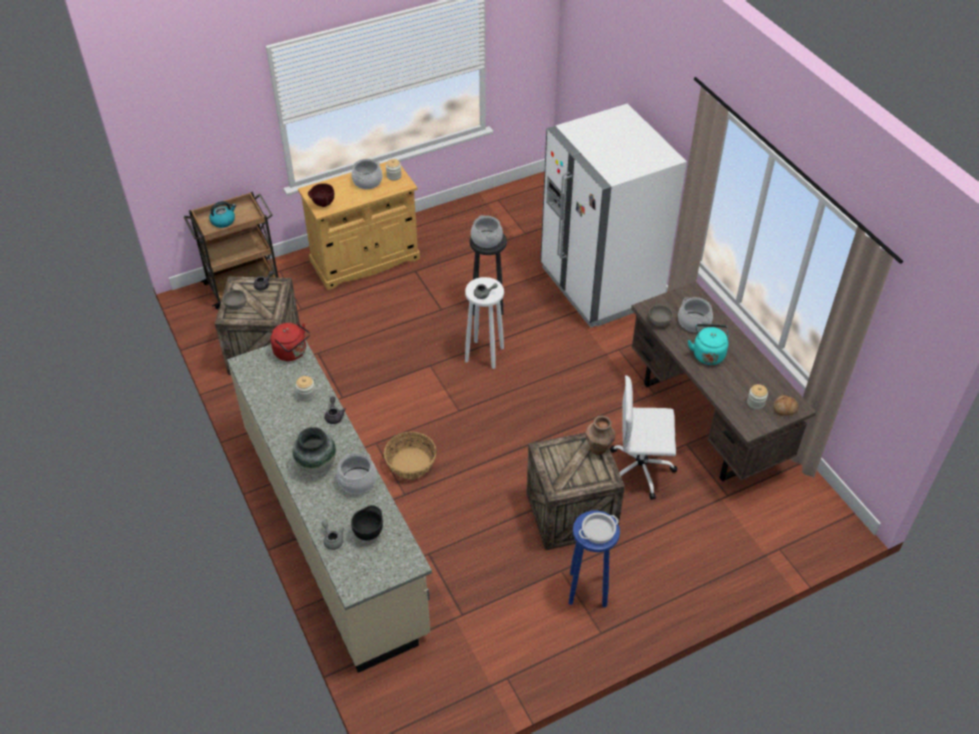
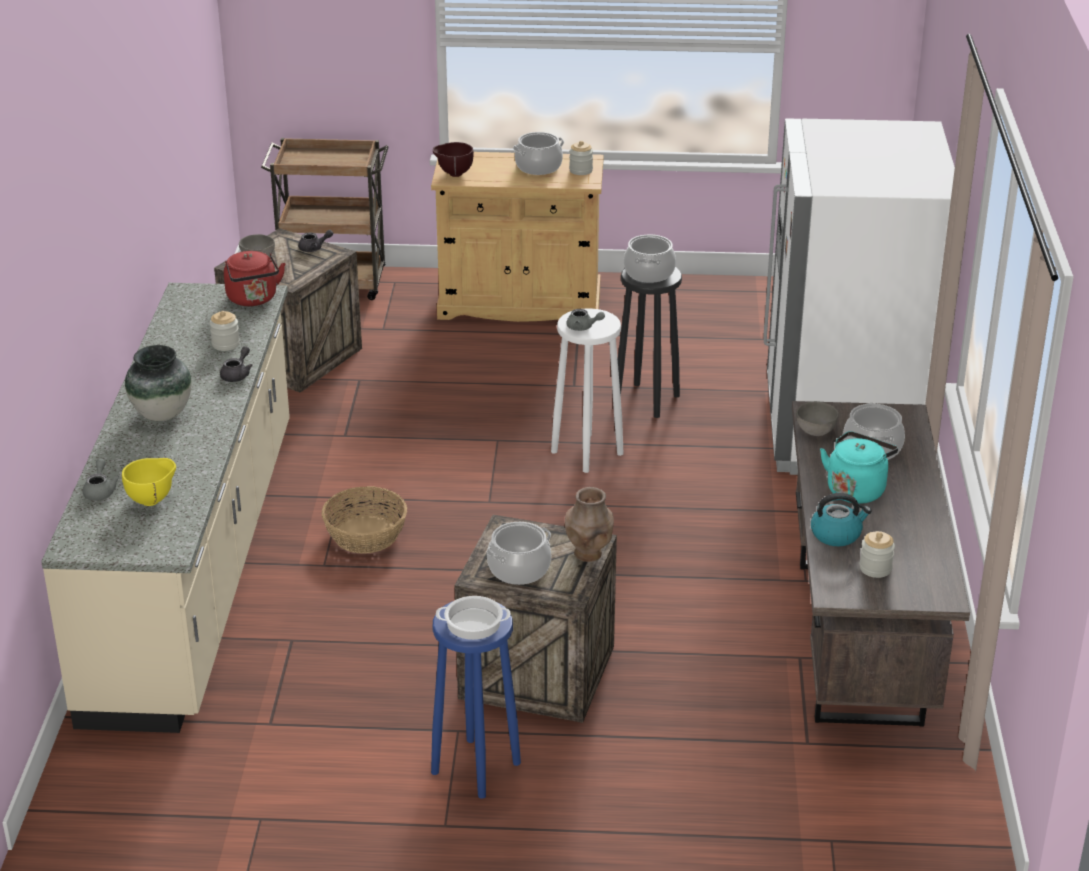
camera: 30 degrees right, 15 degrees down
kettle [209,201,236,228] -> kettle moved to [811,493,872,546]
cooking pot [336,452,377,494] -> cooking pot moved to [487,522,551,585]
black bowl [351,505,383,540] -> yellow bowl [122,458,176,506]
white office chair [610,375,677,500] -> none
bread [773,395,798,415] -> none

